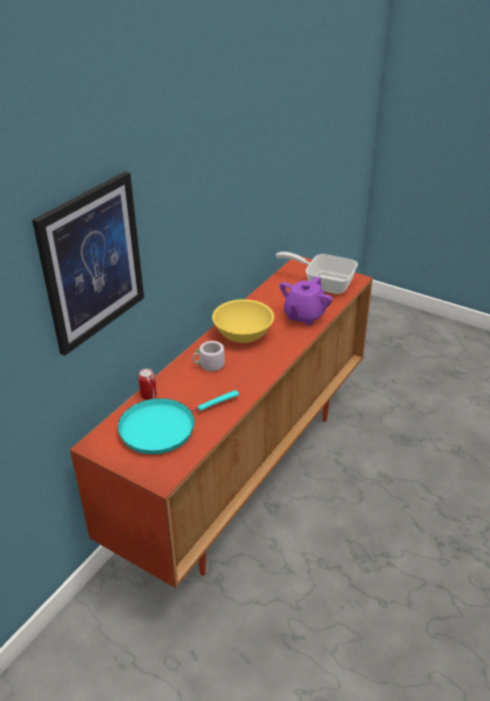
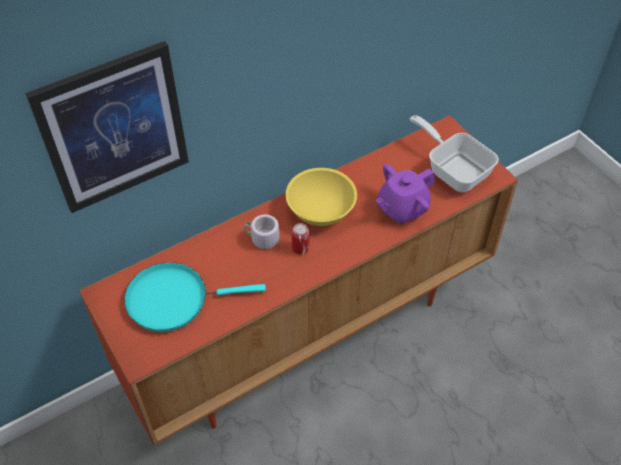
camera: 25 degrees right, 15 degrees up
can [138,368,157,400] -> can moved to [292,223,309,254]

